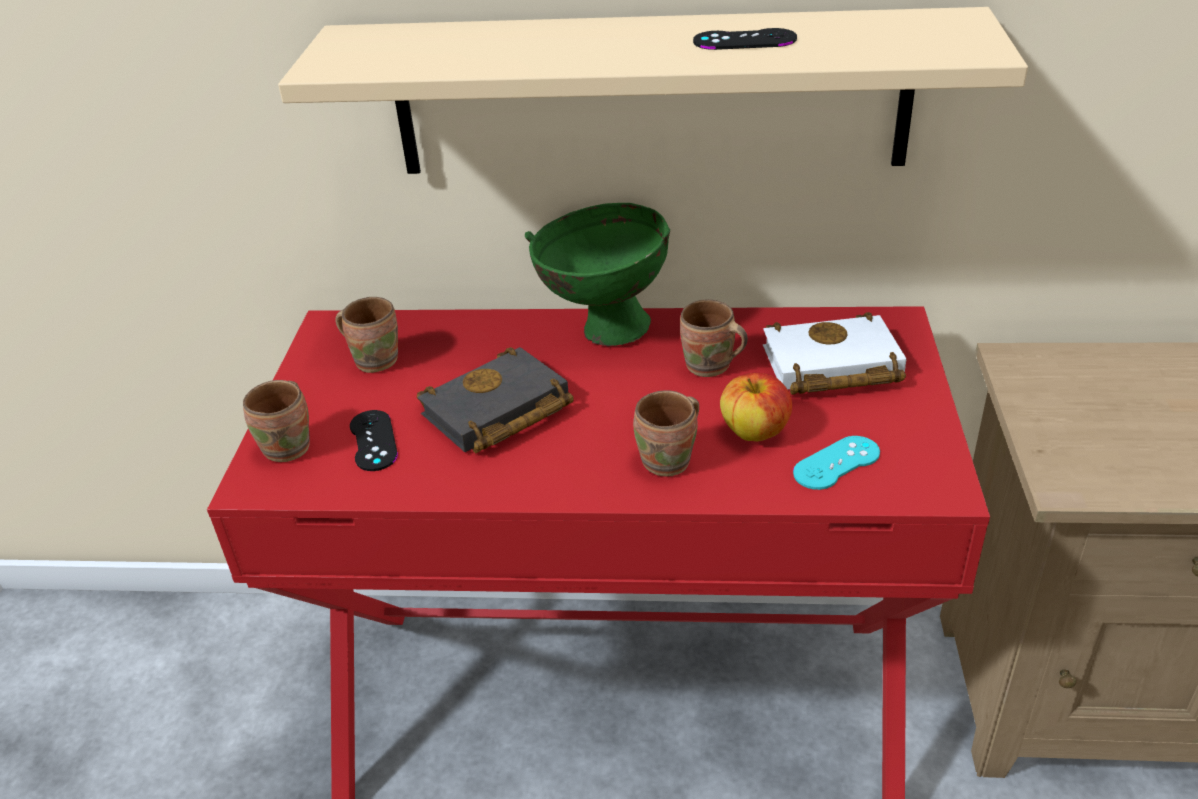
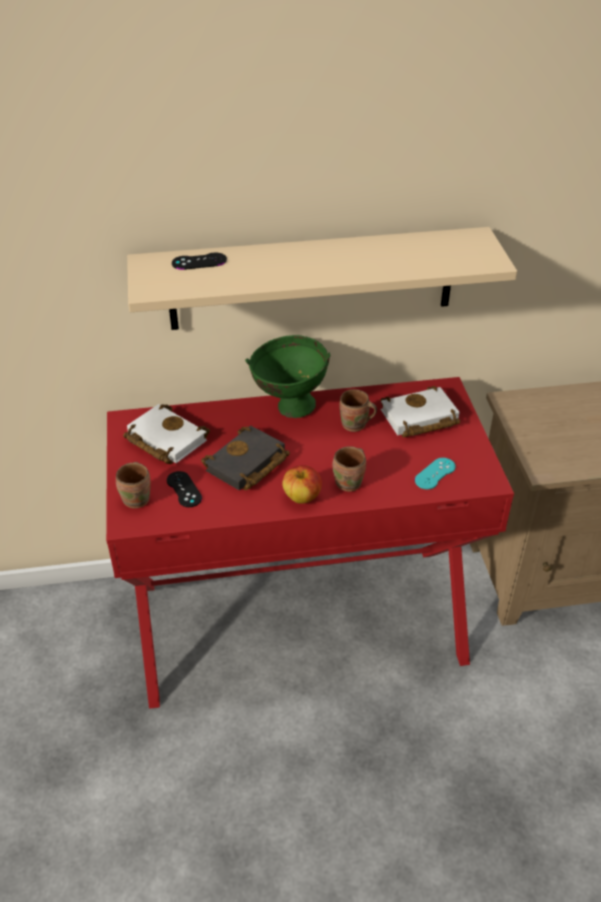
camera: 15 degrees left, 5 degrees up
brown mug [335,297,398,373] -> white book [123,404,210,464]
black game controller [693,28,797,50] -> black game controller moved to [172,253,227,270]
apple [720,373,792,441] -> apple moved to [282,465,322,503]

